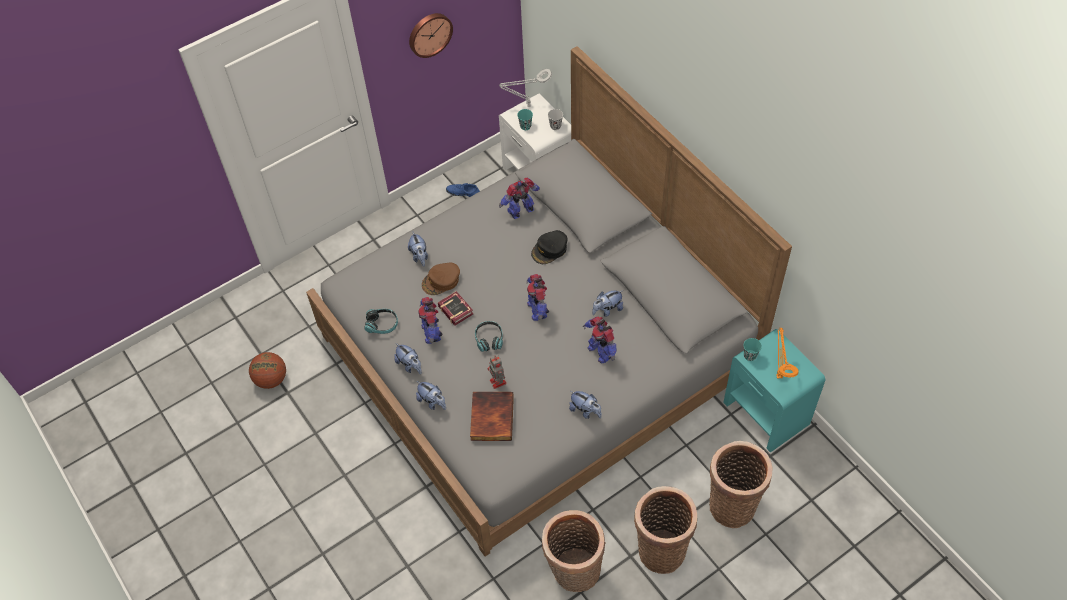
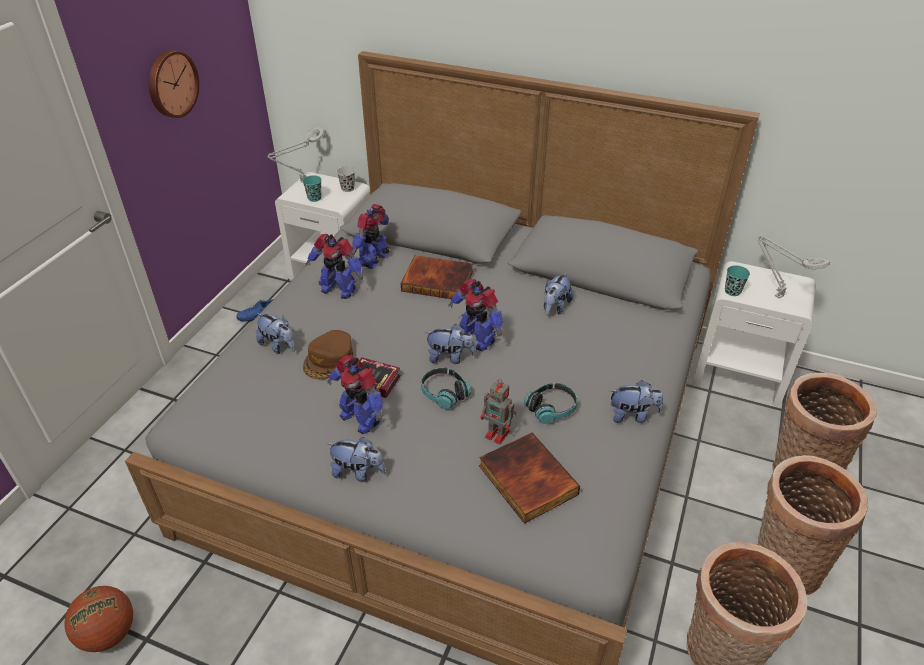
camera: 35 degrees left, 15 degrees down
headphones [364,309,398,334] -> headphones moved to [524,383,577,424]
plush toy [416,381,446,410] -> plush toy moved to [424,324,476,364]
black cap [531,230,568,264] -> book [401,255,473,299]
toy robot [583,317,617,364] -> toy robot moved to [306,234,363,299]
turquoise nightstand [723,329,826,453] -> white nightstand [692,261,816,407]
orange table lamp [776,327,798,378] -> grey table lamp [758,235,830,298]

